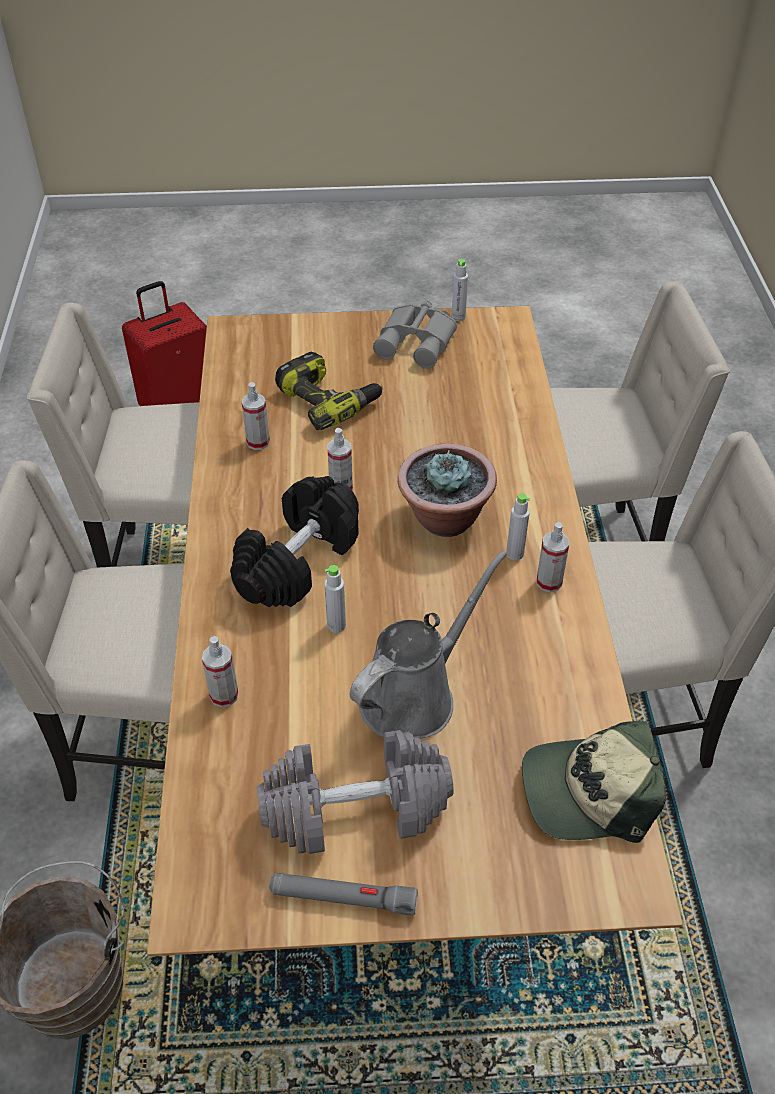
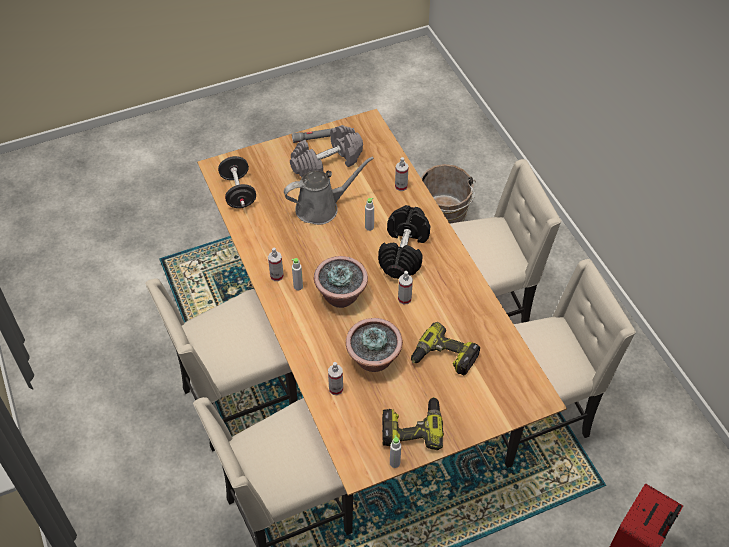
camera: 160 degrees right, 5 degrees up
spray bottle [241,382,270,450] -> spray bottle moved to [328,362,343,395]
grey watering can [350,551,507,739] -> grey watering can turned 135 degrees counterclockwise [284,156,374,225]
grey binoculars [373,300,457,368] -> power drill [382,397,444,450]
cap [522,721,666,843] -> black dumbbell [218,156,256,208]
none -> potted plant [346,318,403,372]

